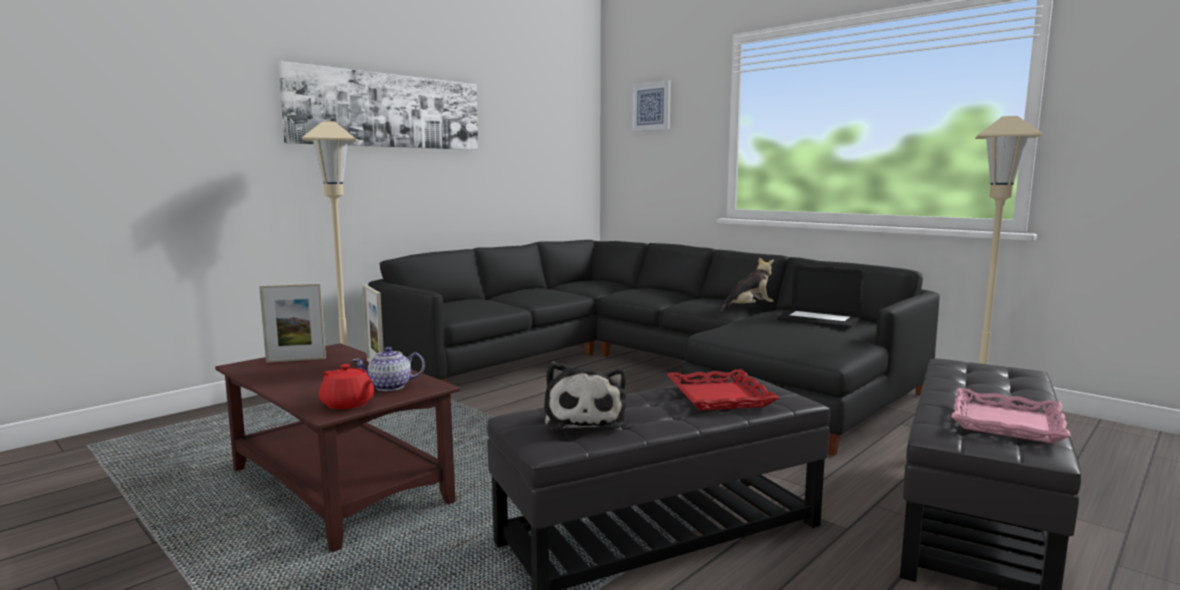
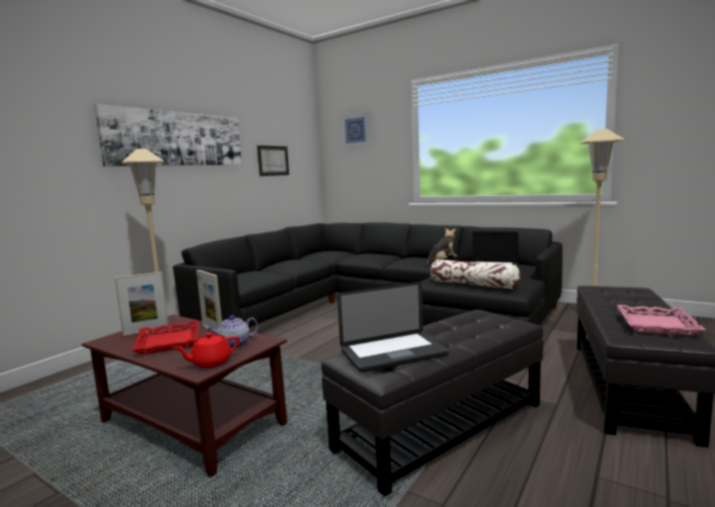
camera: 10 degrees left, 0 degrees up
red teapot [319,364,374,409] -> red teapot turned 120 degrees clockwise [174,333,240,368]
plush toy [544,362,626,430] -> laptop [337,282,449,372]
red tray [667,369,780,411] -> red tray moved to [132,320,199,355]
none -> picture [257,145,289,176]
none -> pillow [431,259,521,289]

